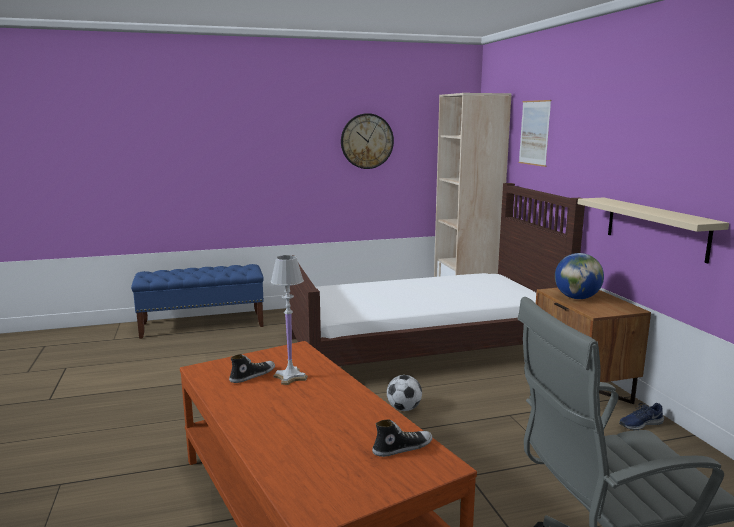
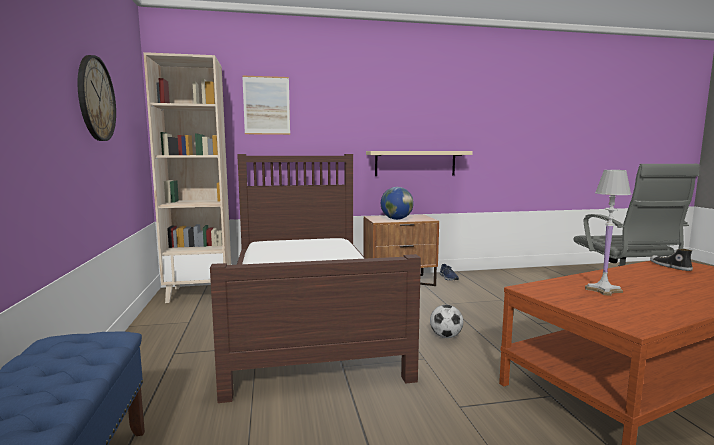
camera: 85 degrees left, 5 degrees down
shoe [229,354,275,383] -> none

